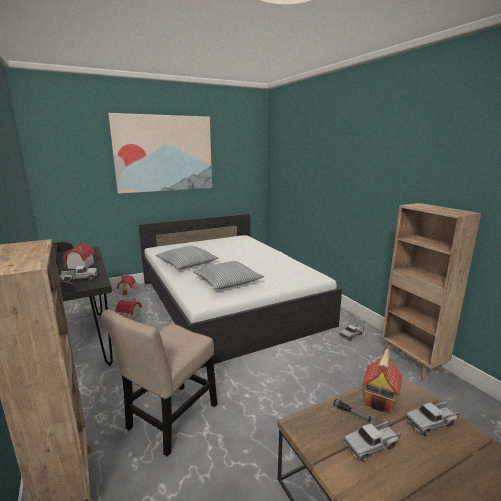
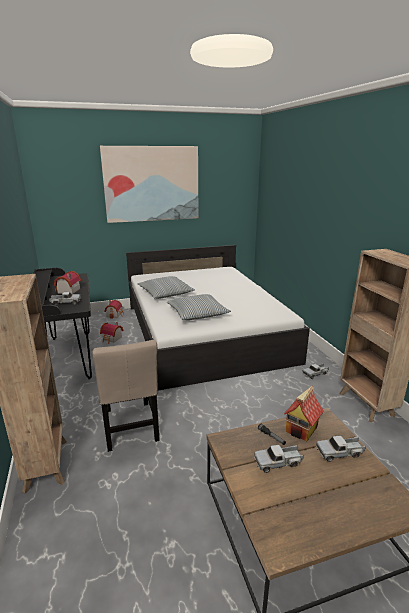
camera: 10 degrees right, 5 degrees up
beige chair [101,310,217,457] -> beige chair turned 60 degrees counterclockwise [92,340,160,452]

